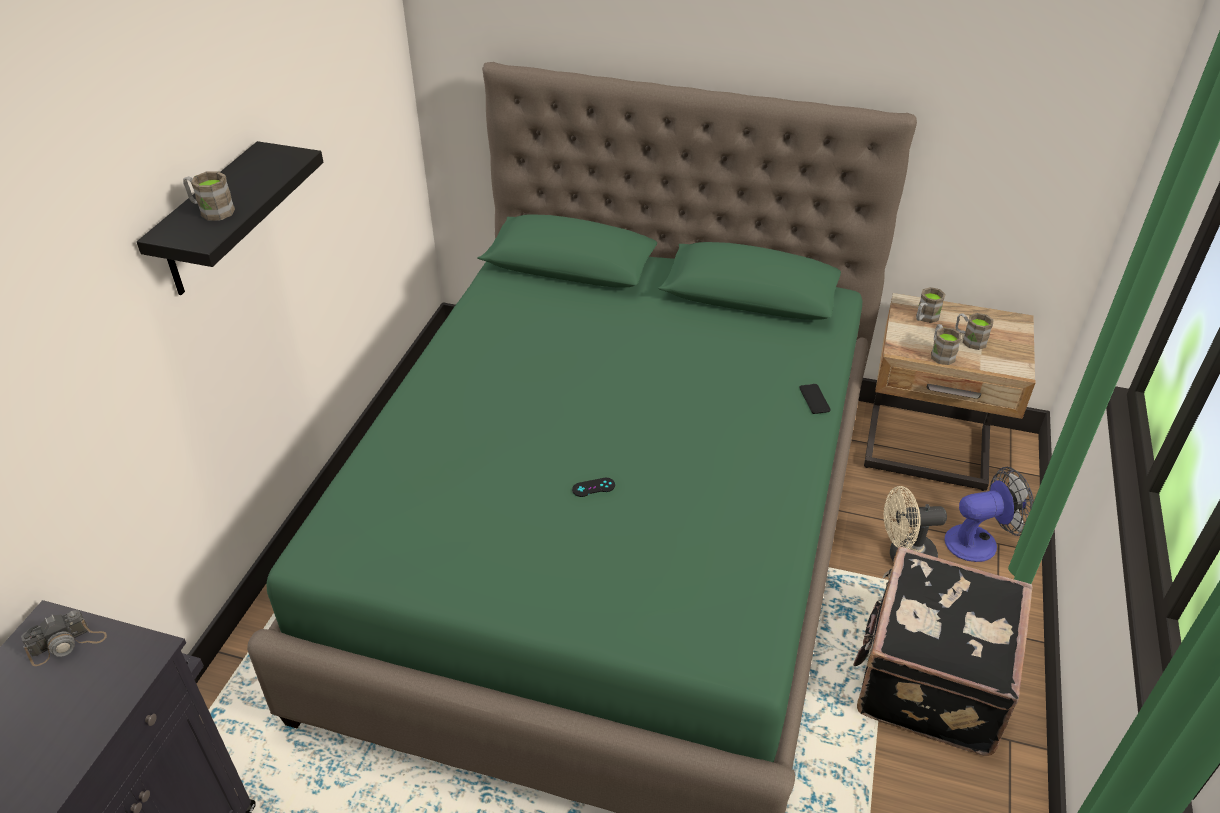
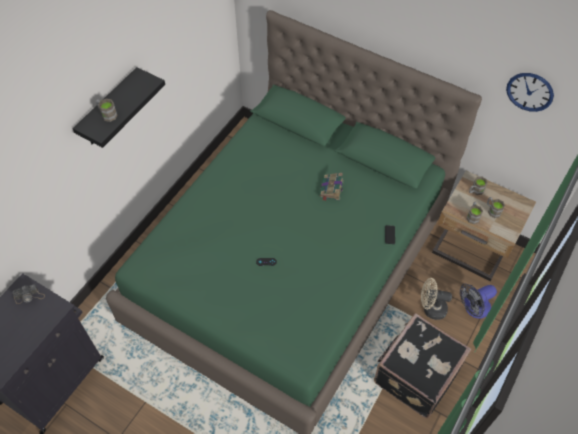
camera: 15 degrees right, 15 degrees up
fan [945,467,1034,562] -> fan turned 150 degrees clockwise [460,284,497,319]
none -> book [319,173,344,201]
none -> wall clock [506,73,554,112]

